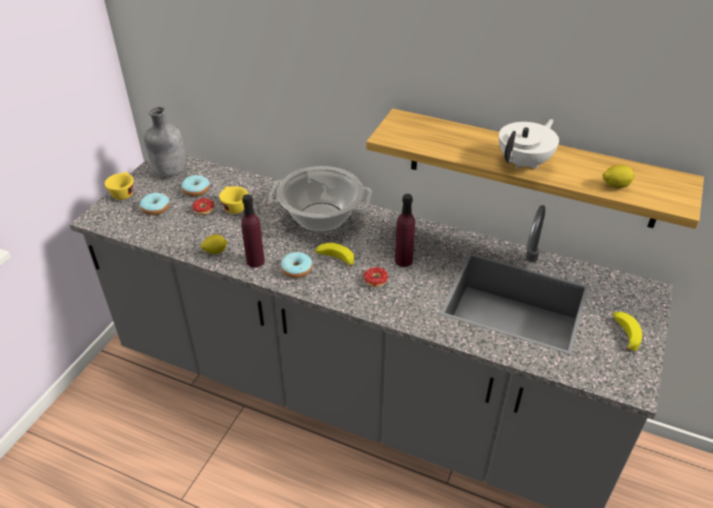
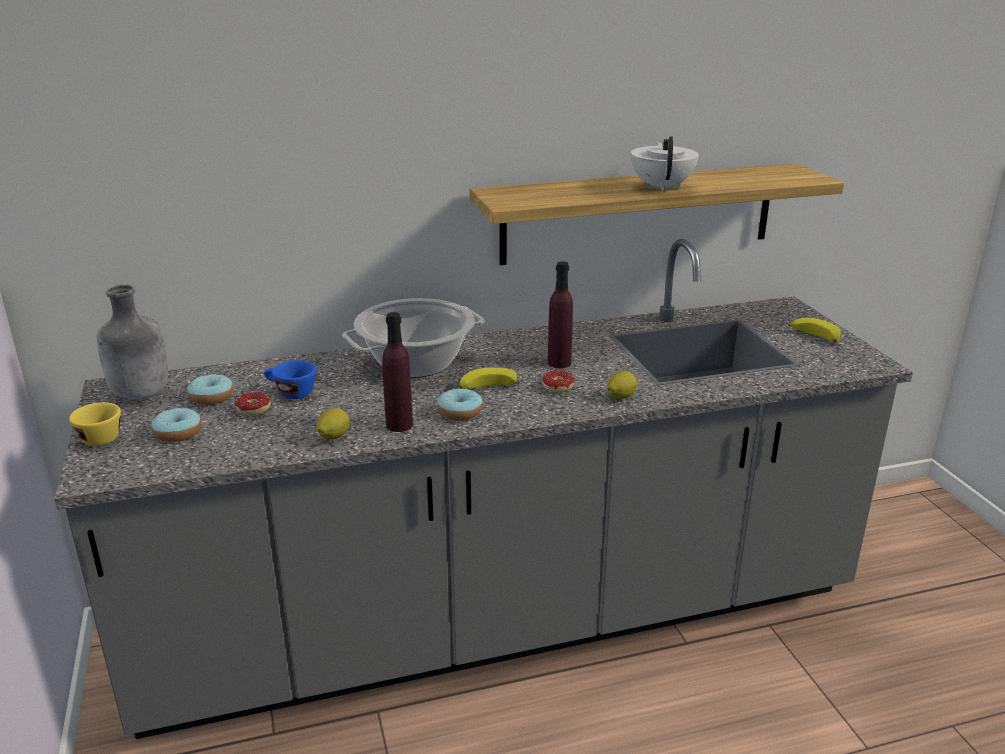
camera: 40 degrees left, 15 degrees down
yellow cup [219,186,248,214] -> blue cup [264,360,316,399]
lemon [603,165,635,188] -> lemon moved to [607,371,637,399]

